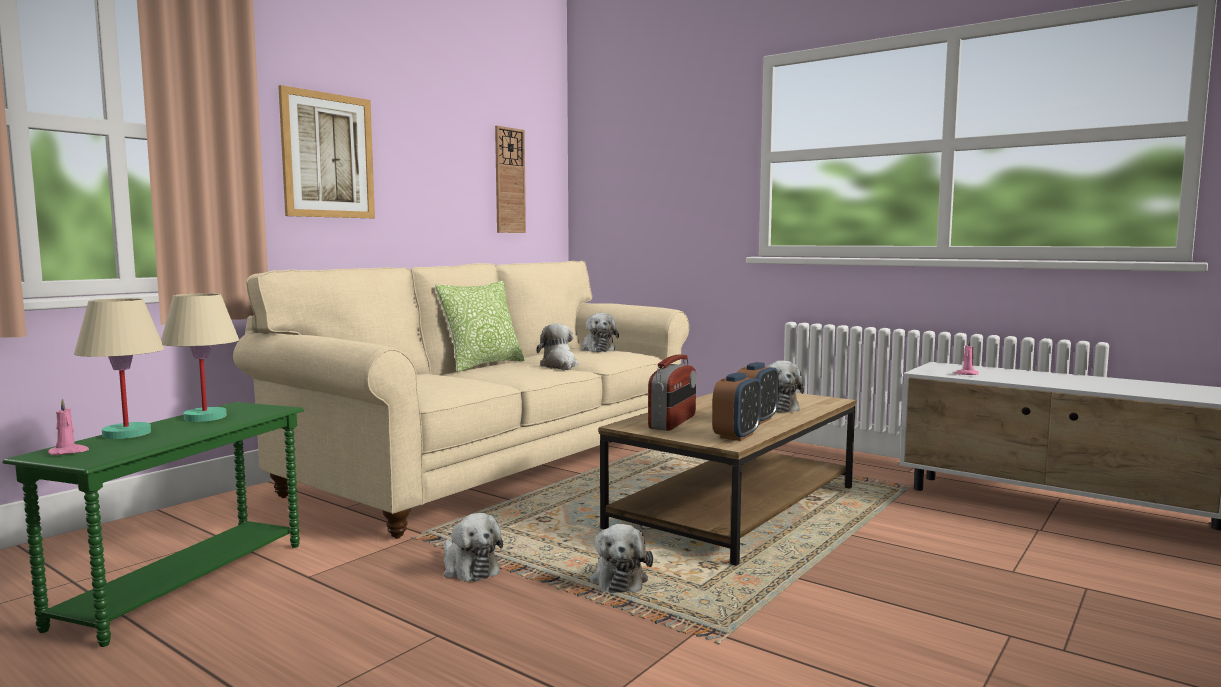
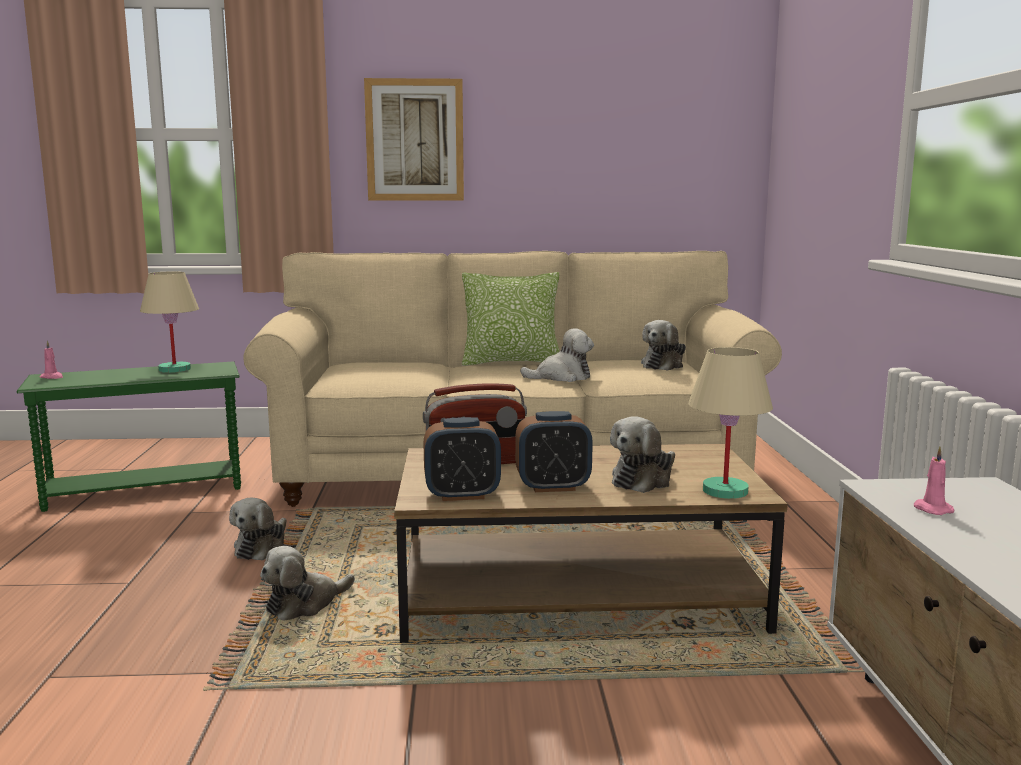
camera: 50 degrees right, 5 degrees up
beige table lamp [74,298,165,439] -> beige table lamp moved to [688,347,773,499]
wall clock [495,126,526,233] -> none
plush toy [536,323,578,370] -> plush toy turned 45 degrees clockwise [520,328,594,382]

